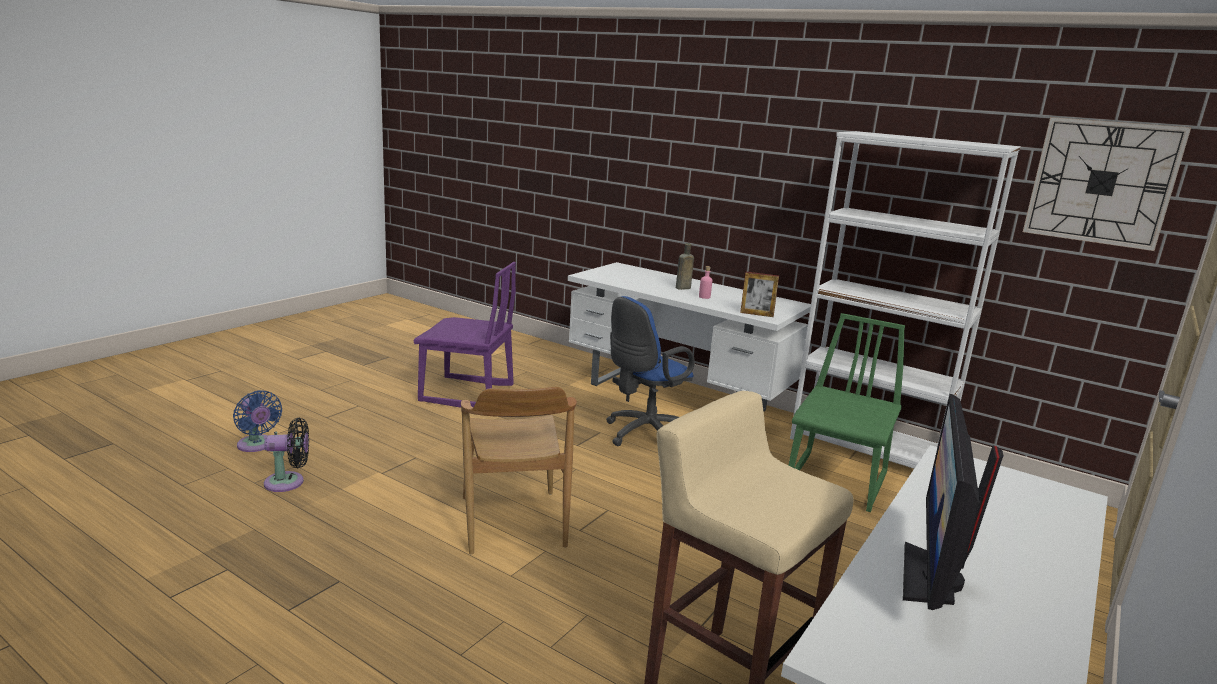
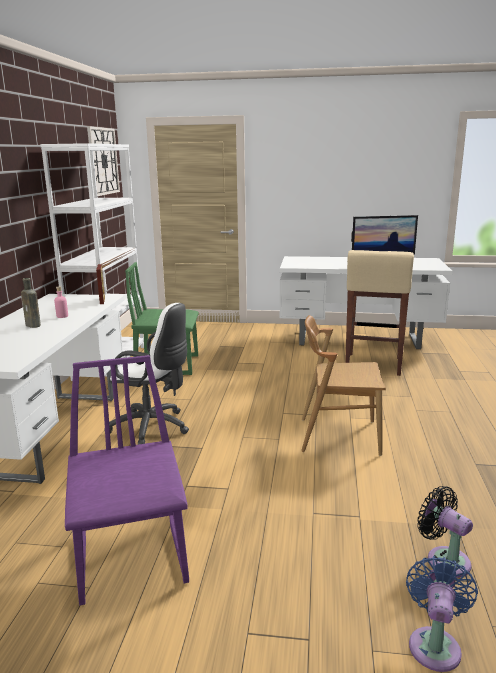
camera: 115 degrees left, 0 degrees up
brown chair [461,387,577,555] -> brown chair turned 135 degrees counterclockwise [301,315,386,456]
blue office chair [606,296,695,446] -> white office chair [104,303,189,445]

